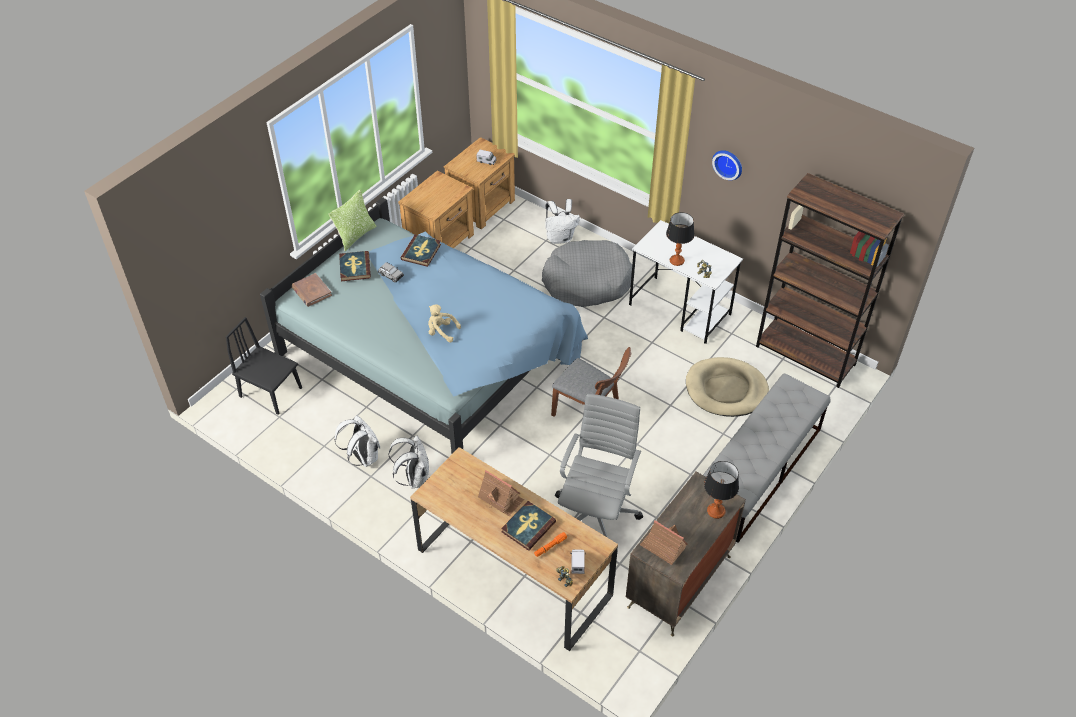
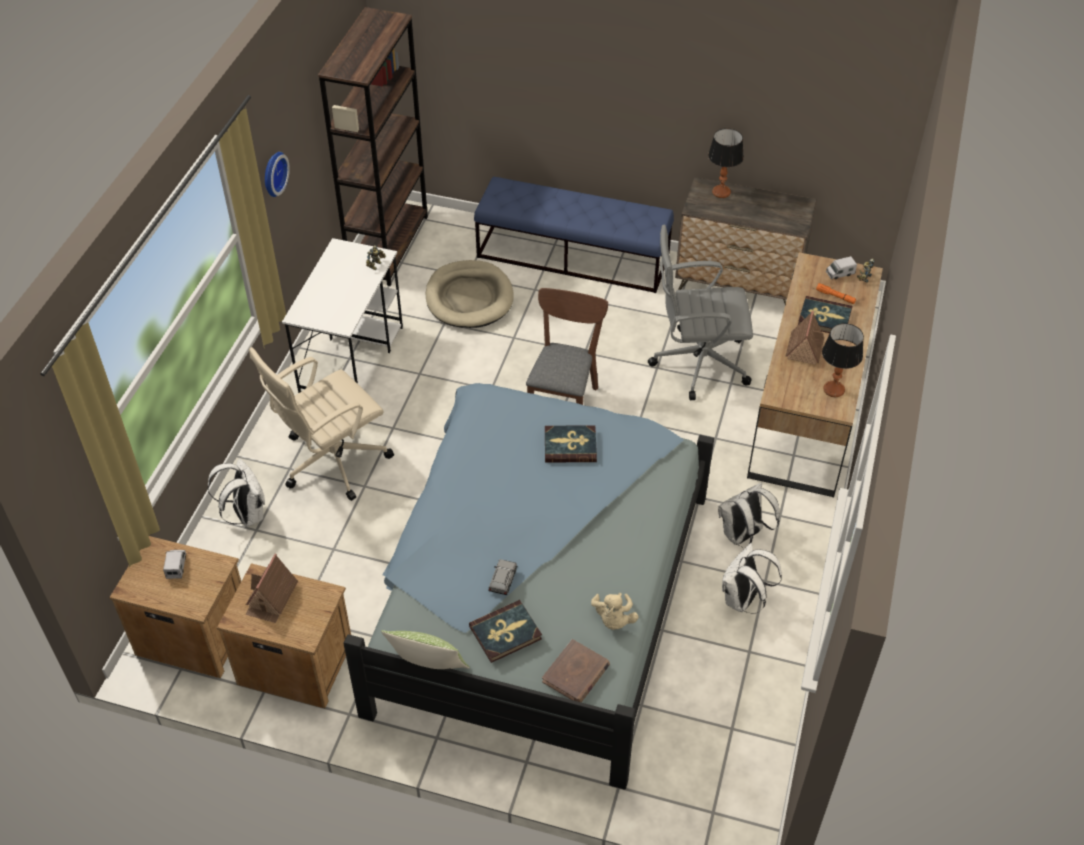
camera: 110 degrees left, 0 degrees up
black chair [226,317,302,415] -> none
book [401,234,441,267] -> book moved to [545,425,597,463]
beige plush toy [428,305,461,343] -> beige plush toy moved to [591,593,639,630]
grey dog bed [542,240,632,307] -> beige office chair [249,347,394,501]
toy house [640,520,687,565] -> toy house moved to [245,554,298,623]
table lamp [666,212,695,266] -> table lamp moved to [822,323,864,397]
grey bench [703,374,831,543] -> blue bench [474,177,674,293]

